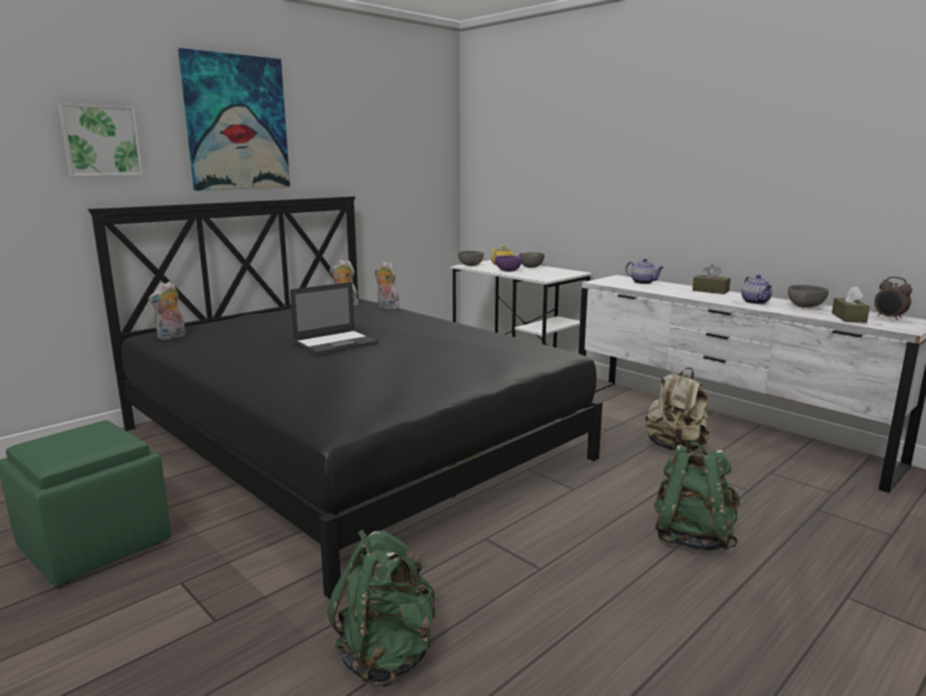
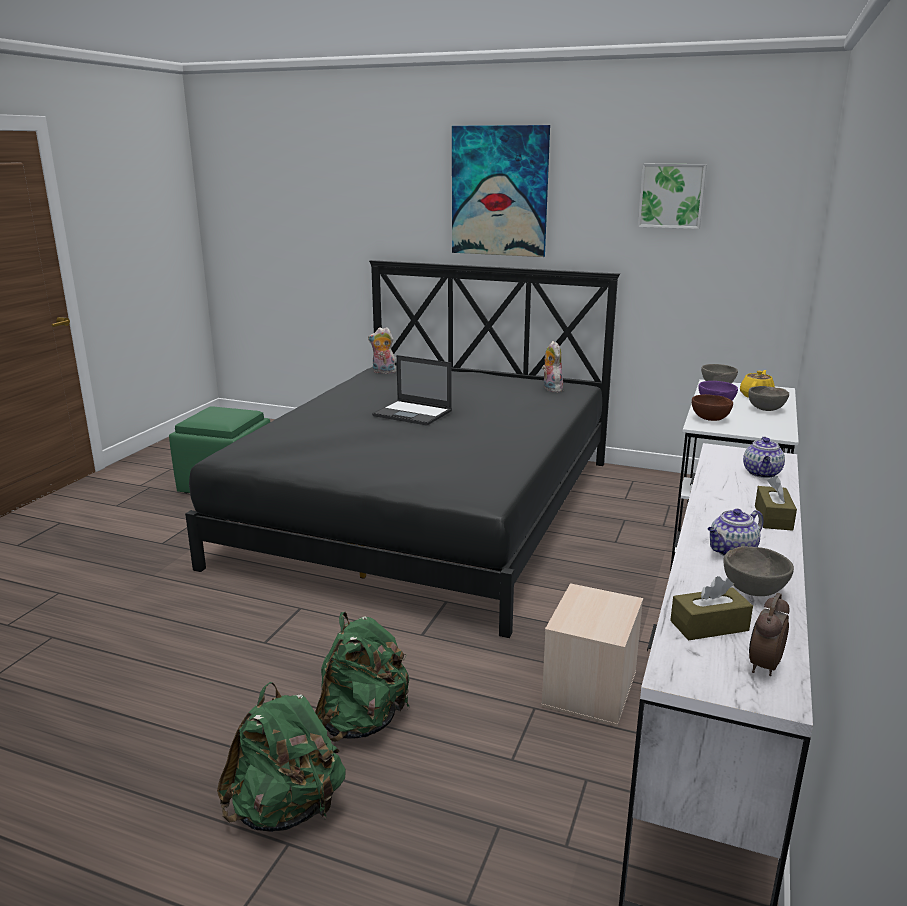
camera: 65 degrees right, 5 degrees up
picture [58,103,143,176] -> picture moved to [638,164,707,229]
green backpack [327,529,435,687] -> green backpack moved to [217,682,346,832]
plush toy [375,262,399,309] -> none
beige backpack [645,368,710,451] -> beige storage box [541,583,643,727]
none -> brown bowl [692,394,733,421]

